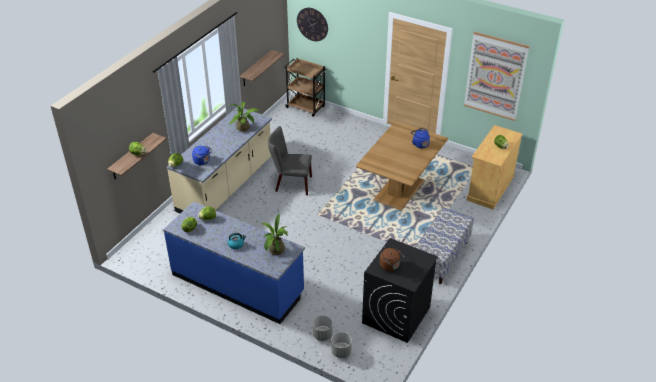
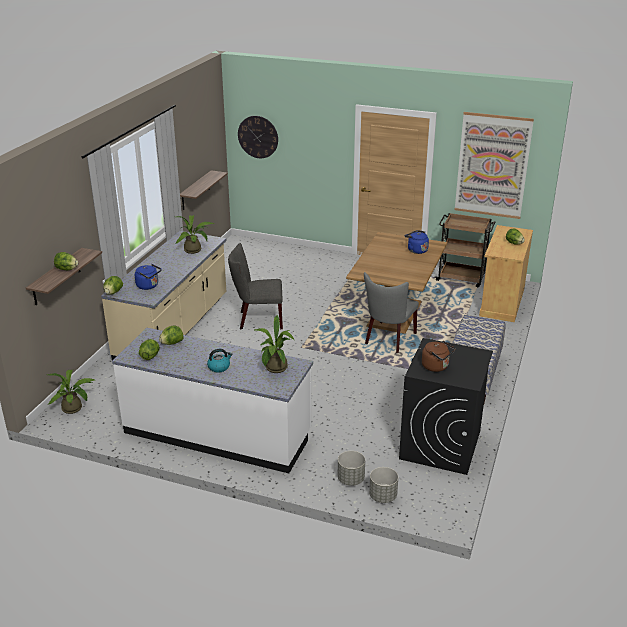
camera: 10 degrees left, 10 degrees down
blue counter [163,202,305,324] -> white counter [112,328,313,473]
brown cart [284,58,327,117] -> brown cart moved to [434,213,495,288]
none -> potted plant [48,370,95,414]
none -> grey chair [364,272,419,353]

